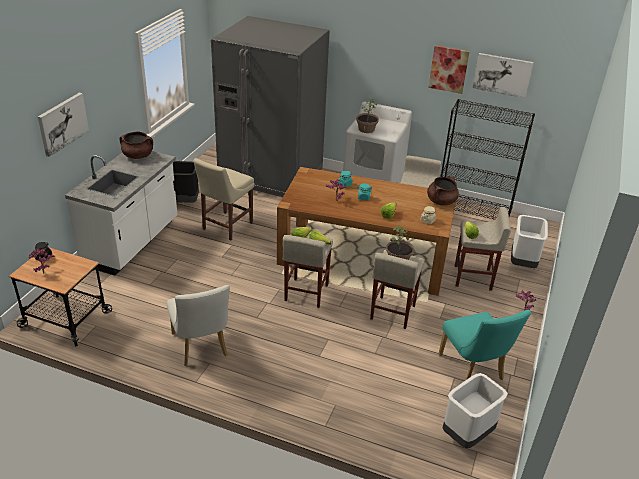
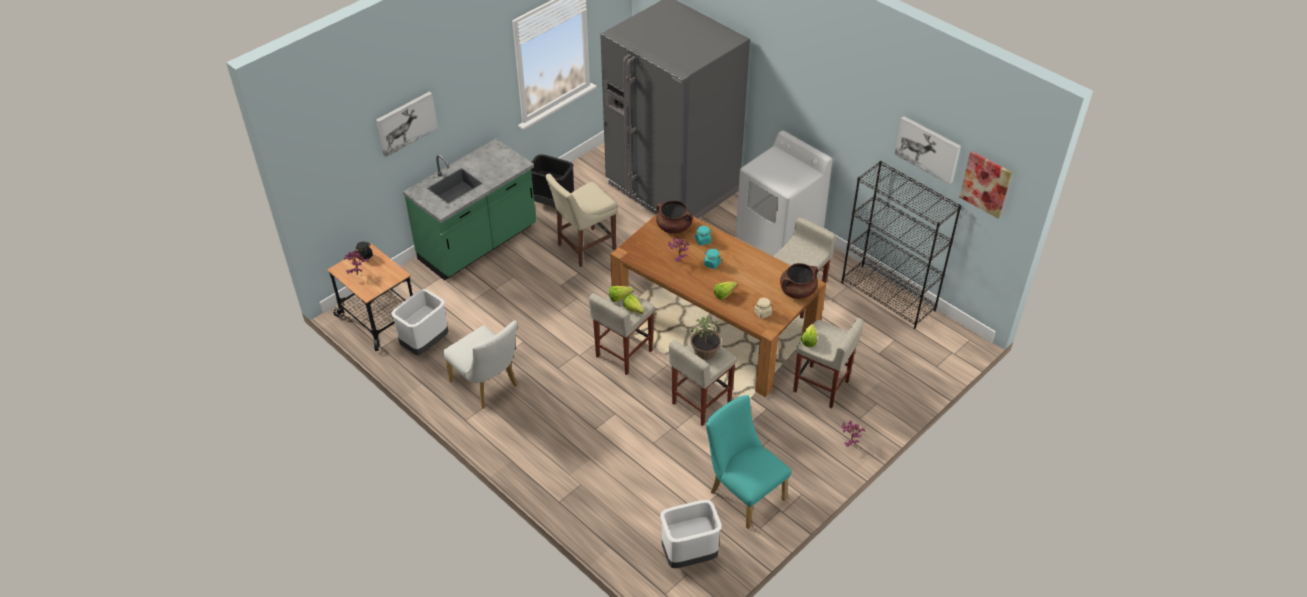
camera: 25 degrees right, 10 degrees up
white counter [65,151,178,276] -> green counter [403,139,536,281]
brown cooking pot [120,132,153,159] -> brown cooking pot moved to [656,200,693,234]
white chair [167,285,230,366] -> white chair turned 45 degrees counterclockwise [443,320,518,409]
potted plant [356,99,379,133] -> none
picture [428,46,470,94] -> picture moved to [959,151,1012,218]
turquoise chair [438,310,531,380] -> turquoise chair turned 135 degrees clockwise [706,395,791,529]
white trash can [511,215,548,268] -> white trash can moved to [391,289,449,355]

